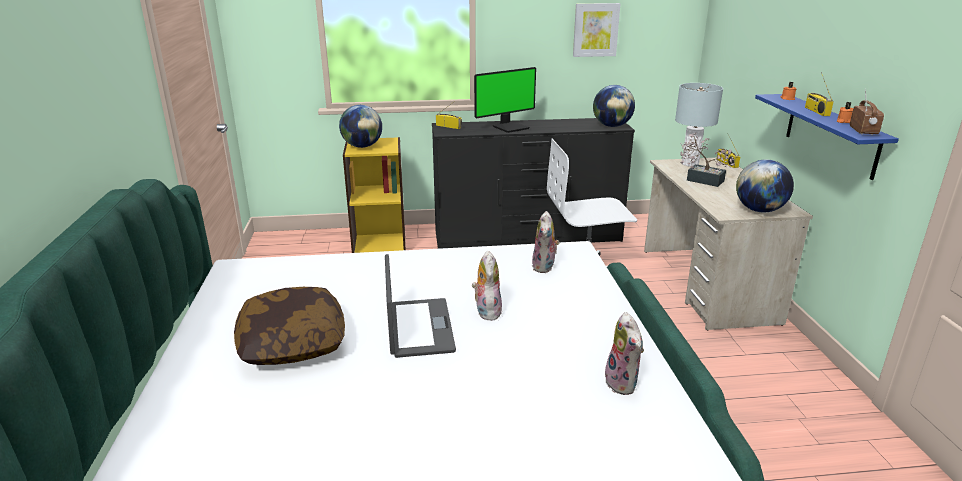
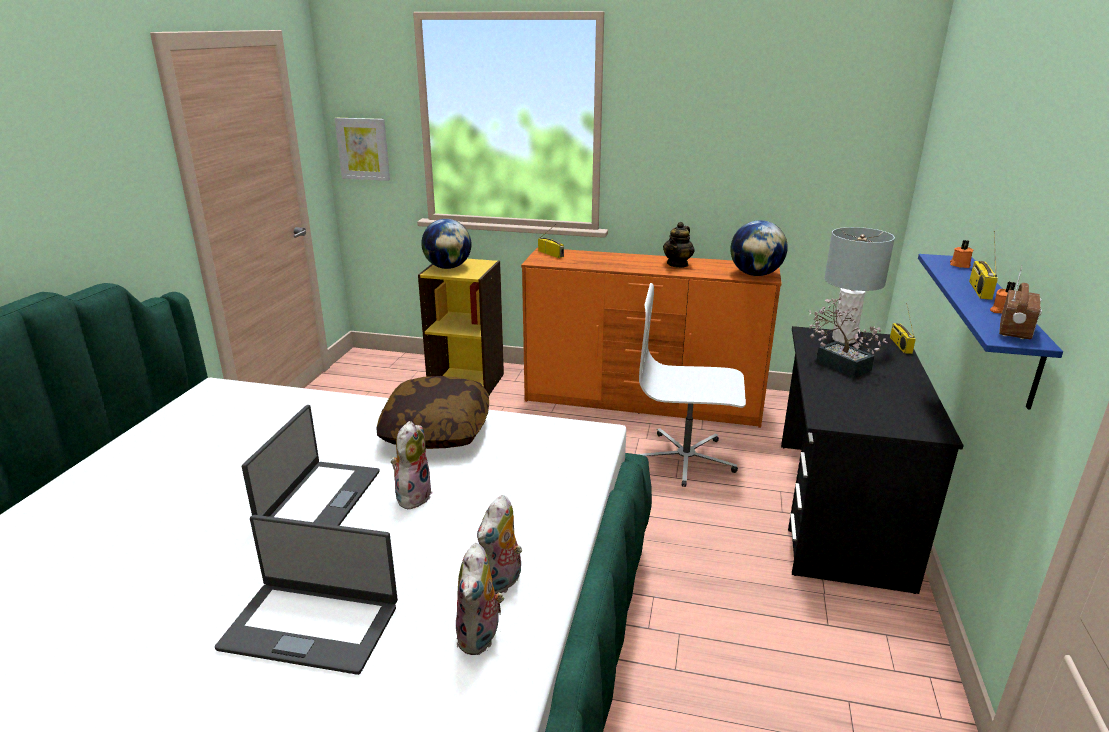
camera: 20 degrees right, 0 degrees up
pillow [234,287,345,365] -> pillow moved to [376,376,489,449]
black dresser [432,118,635,249] -> orange dresser [521,248,782,428]
monitor [474,67,536,133] -> none
plush toy [532,211,560,273] -> plush toy moved to [477,495,522,594]
picture [573,3,620,57] -> picture moved to [335,118,390,181]
beige desk [644,158,813,331] -> black desk [781,326,964,594]
globe [736,159,794,212] -> none
none -> laptop [215,515,398,675]
none -> teapot [663,222,695,268]

